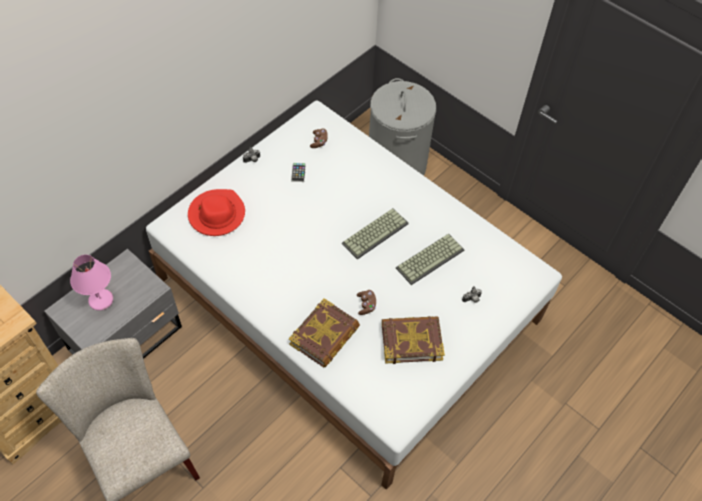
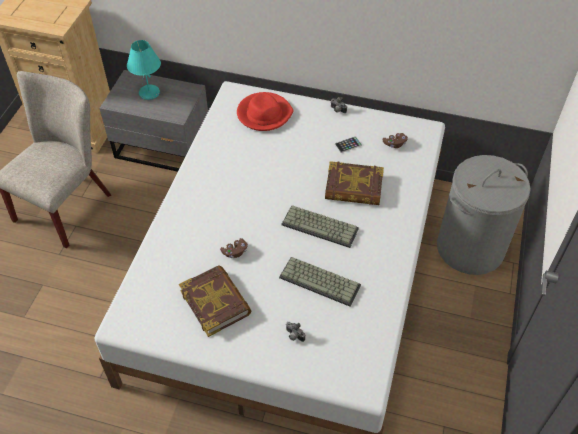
camera: 65 degrees right, 5 degrees down
pink table lamp [70,255,113,311] -> turquoise table lamp [127,40,161,100]
book [289,298,360,367] -> book moved to [325,161,384,205]

